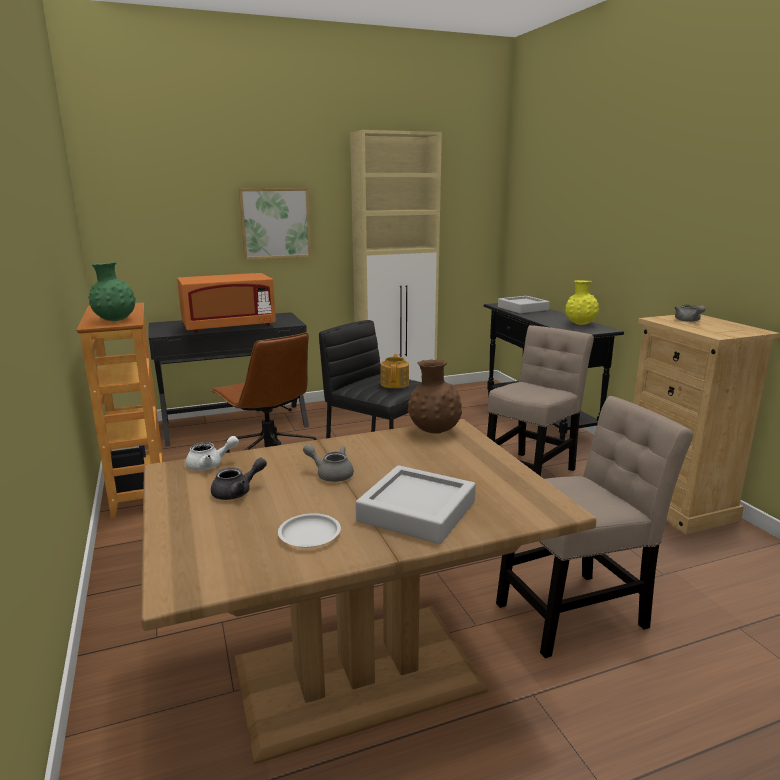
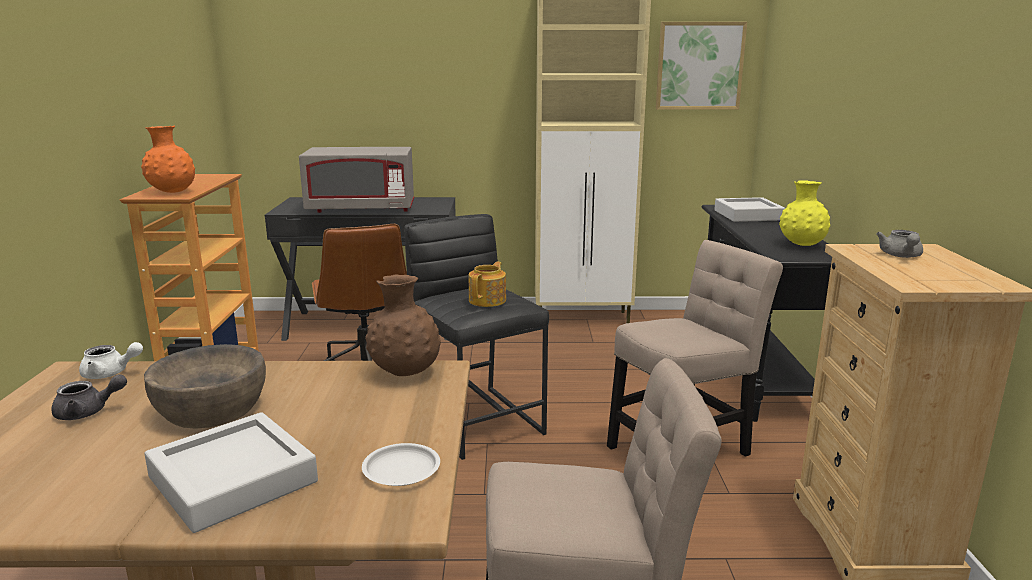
camera: 20 degrees right, 0 degrees up
green vase [88,262,136,321] -> orange vase [141,126,195,193]
orange microwave [177,273,276,332] -> grey microwave [299,147,414,213]
picture [239,188,311,260] -> picture moved to [656,22,747,110]
white plate [278,513,341,547] -> white plate moved to [362,443,440,486]
grey teapot [303,444,354,482] -> brown bowl [144,344,266,429]

